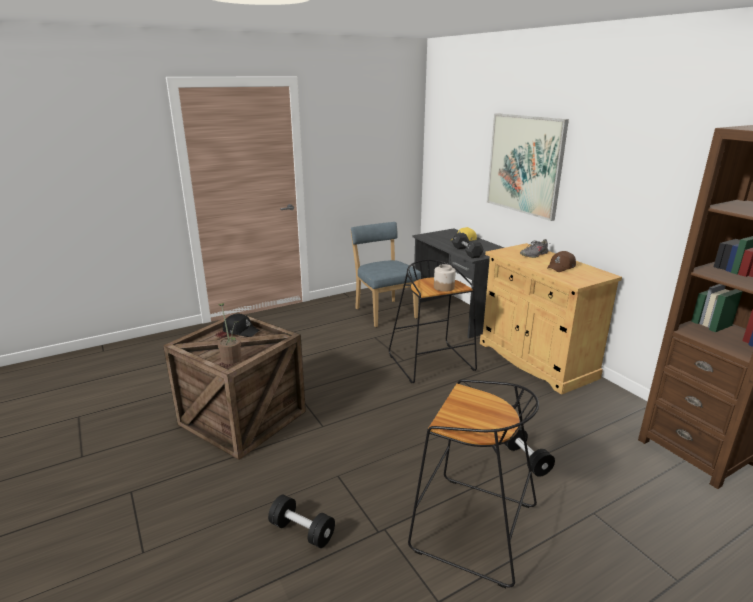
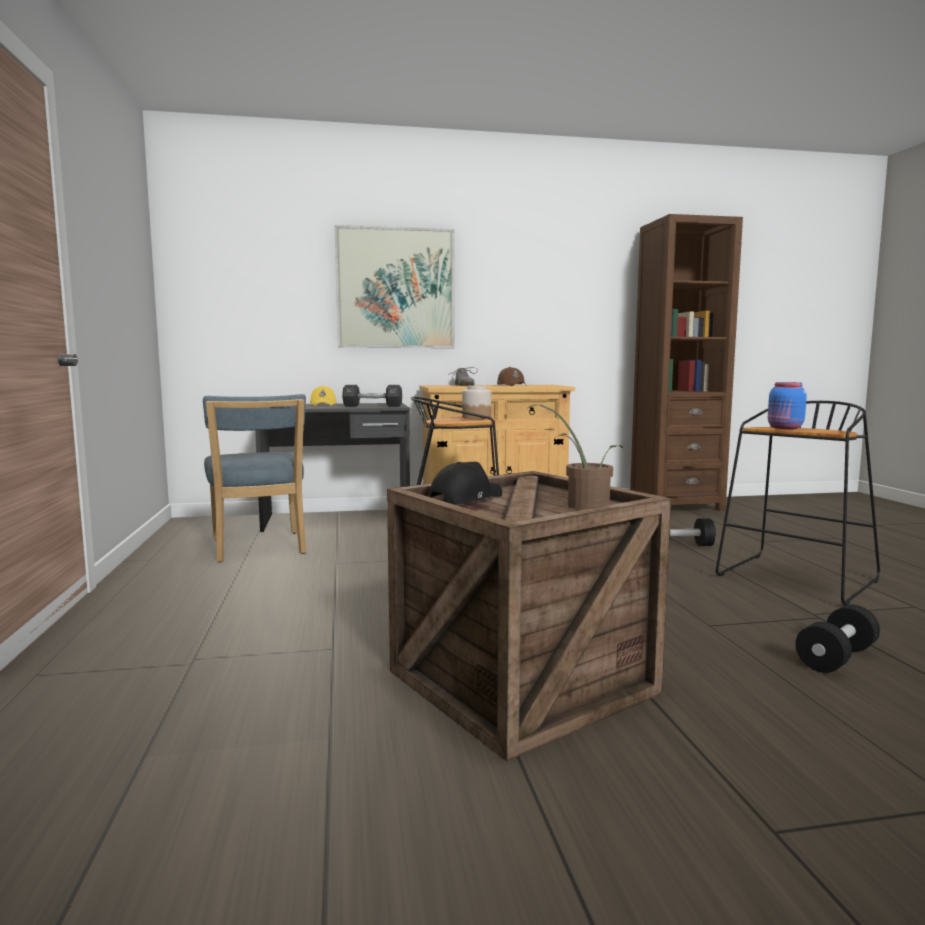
camera: 70 degrees left, 15 degrees down
blue chair [350,222,421,327] -> blue chair turned 105 degrees counterclockwise [203,394,306,562]
none -> blue jar [768,382,807,429]

